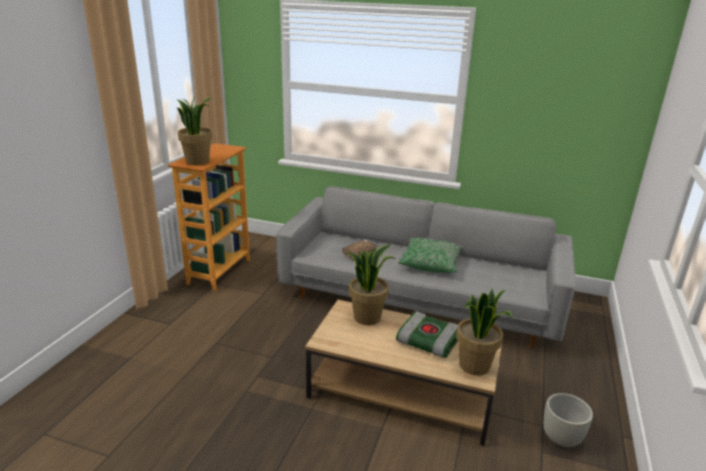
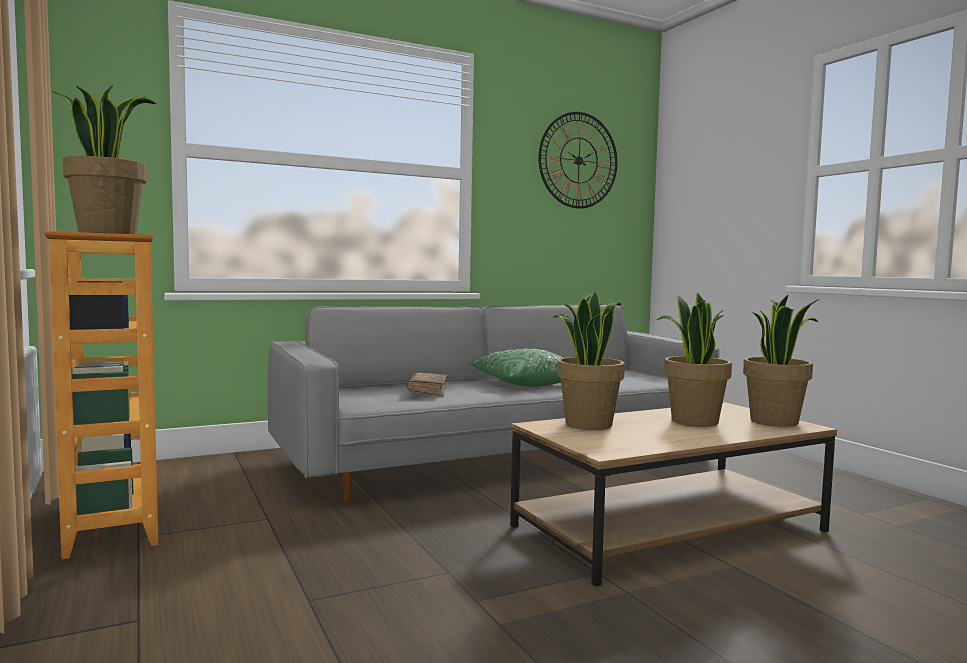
camera: 45 degrees left, 20 degrees down
book [396,312,458,358] -> potted plant [657,292,732,427]
grey planter [543,393,593,447] -> none
none -> wall clock [538,112,617,209]

